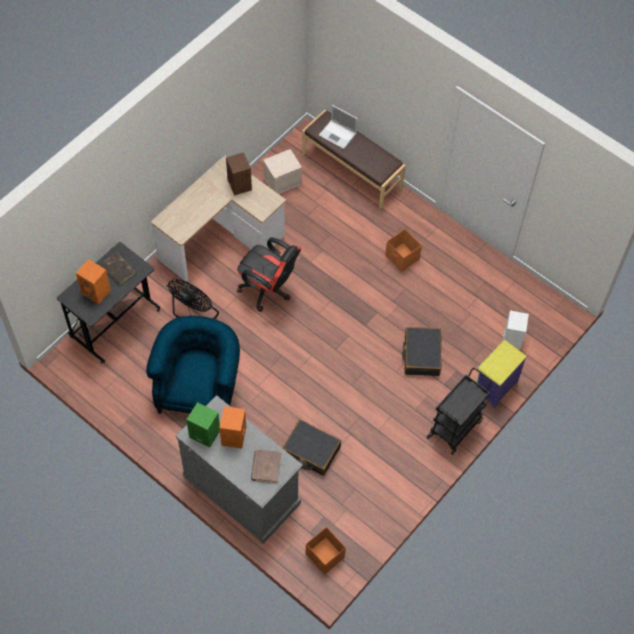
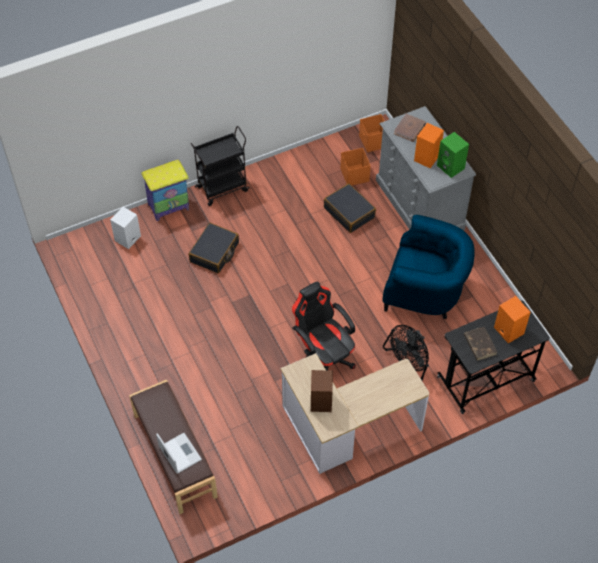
camera: 155 degrees left, 5 degrees down
blue armchair [146,316,240,414] -> blue armchair turned 105 degrees counterclockwise [383,215,475,319]
beige storage box [263,149,302,194] -> none
orange storage box [385,229,422,272] -> orange storage box moved to [340,148,371,185]

